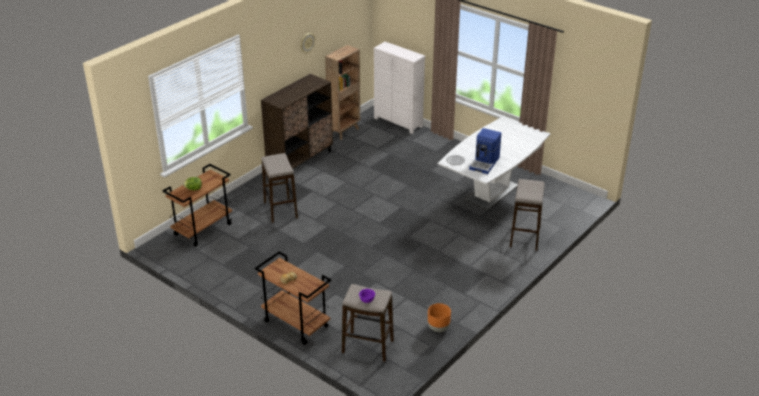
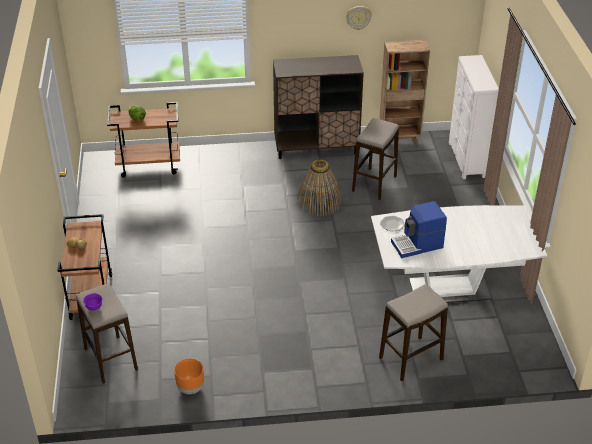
camera: 45 degrees right, 5 degrees up
stool [261,153,298,223] -> stool moved to [352,118,399,200]
none -> basket [297,159,342,216]

